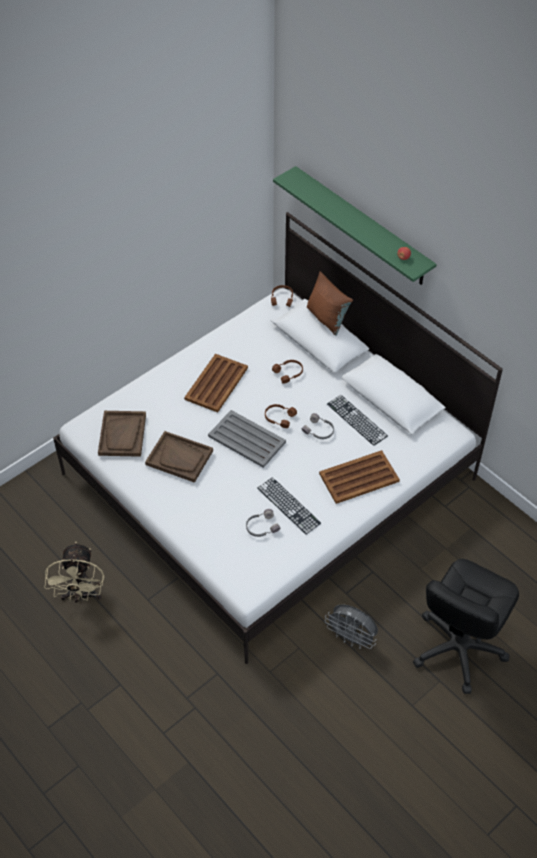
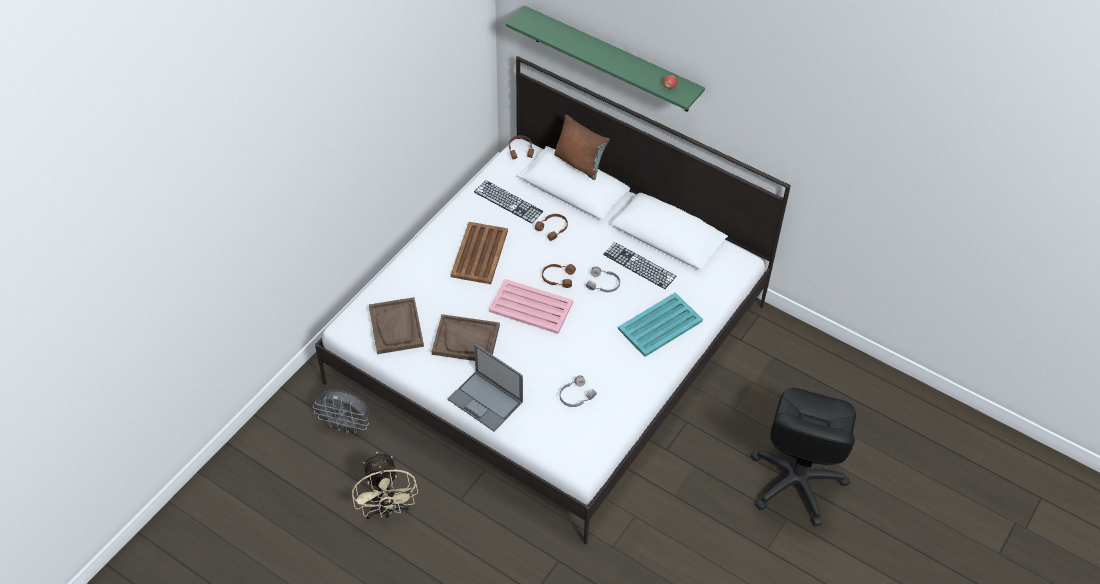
camera: 15 degrees left, 0 degrees up
grey tray [208,410,286,468] -> pink tray [489,279,573,334]
keyboard [257,477,321,535] -> keyboard moved to [474,180,543,223]
brown tray [319,450,400,504] -> turquoise tray [618,292,703,357]
grey fan [325,604,378,649] -> grey fan moved to [313,390,369,433]
none -> laptop [448,344,523,431]

